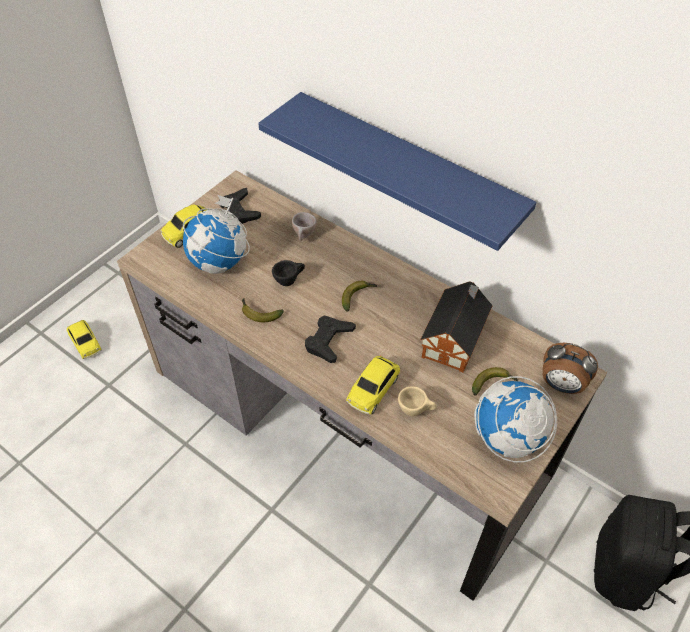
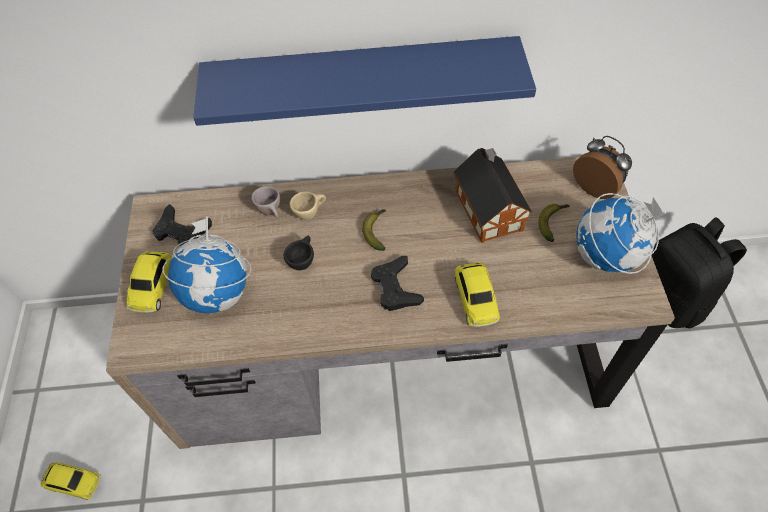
camera: 40 degrees left, 5 degrees up
banana [242,298,284,322] -> none
beige cup [398,386,437,417] -> beige cup moved to [290,191,326,220]
alarm clock [542,343,598,394] -> alarm clock turned 120 degrees counterclockwise [573,136,632,199]

